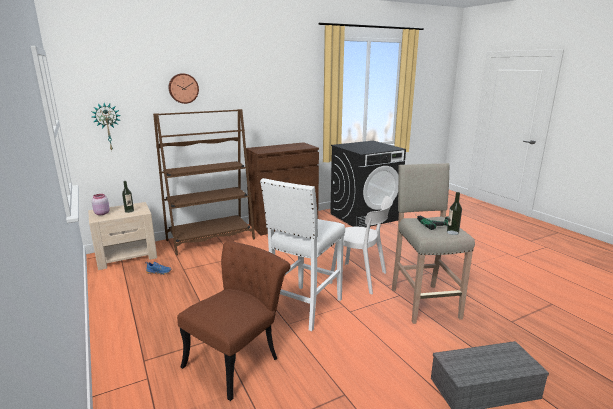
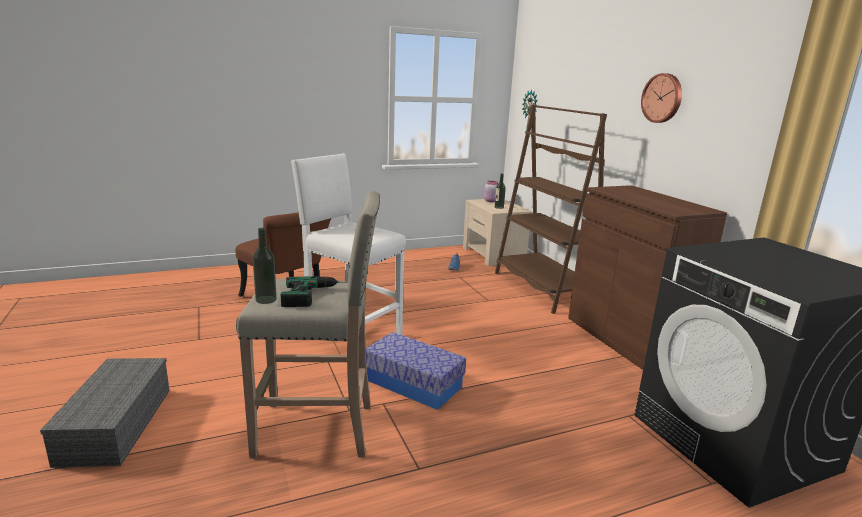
camera: 95 degrees right, 0 degrees up
wall clock [169,73,199,104] -> wall clock moved to [641,73,682,123]
white chair [329,196,393,294] -> storage box [366,332,466,410]

